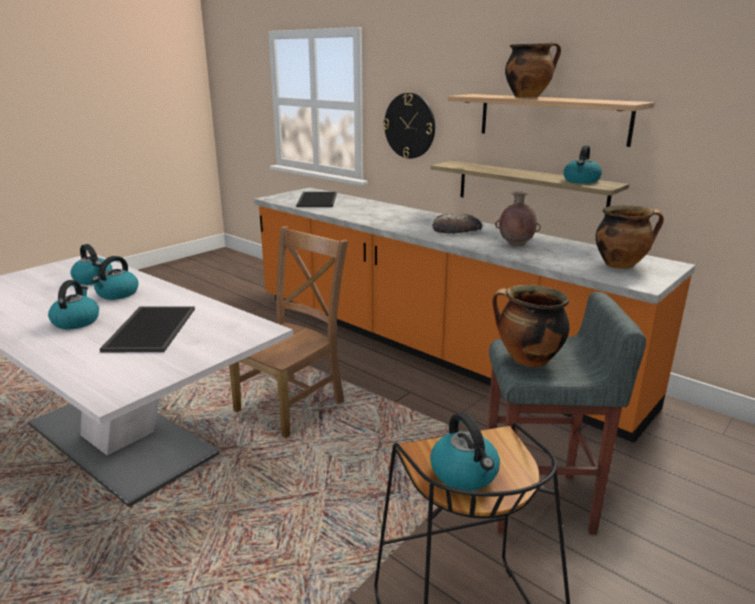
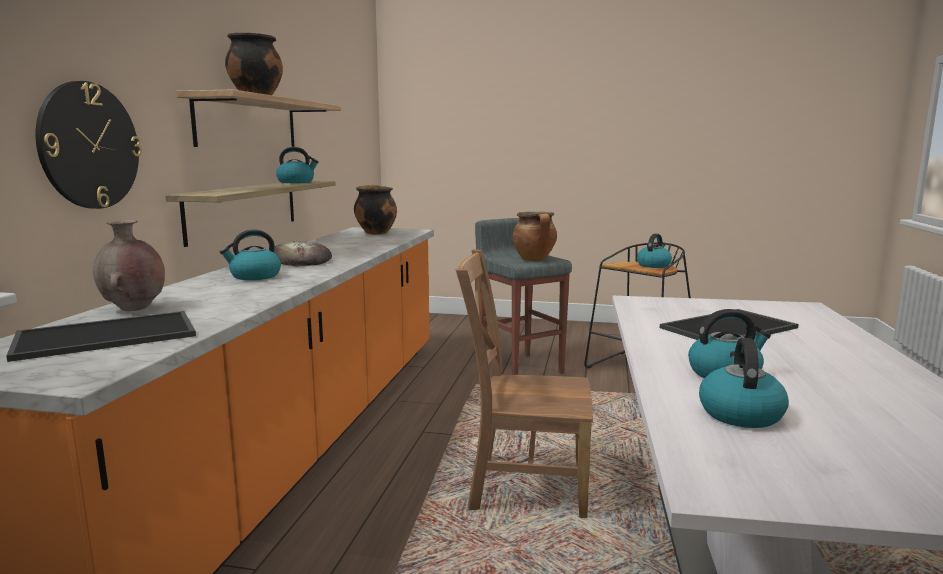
camera: 120 degrees left, 10 degrees down
kettle [48,280,99,330] -> kettle moved to [220,229,281,280]
brown vase [495,191,541,246] -> brown vase moved to [93,220,165,311]

